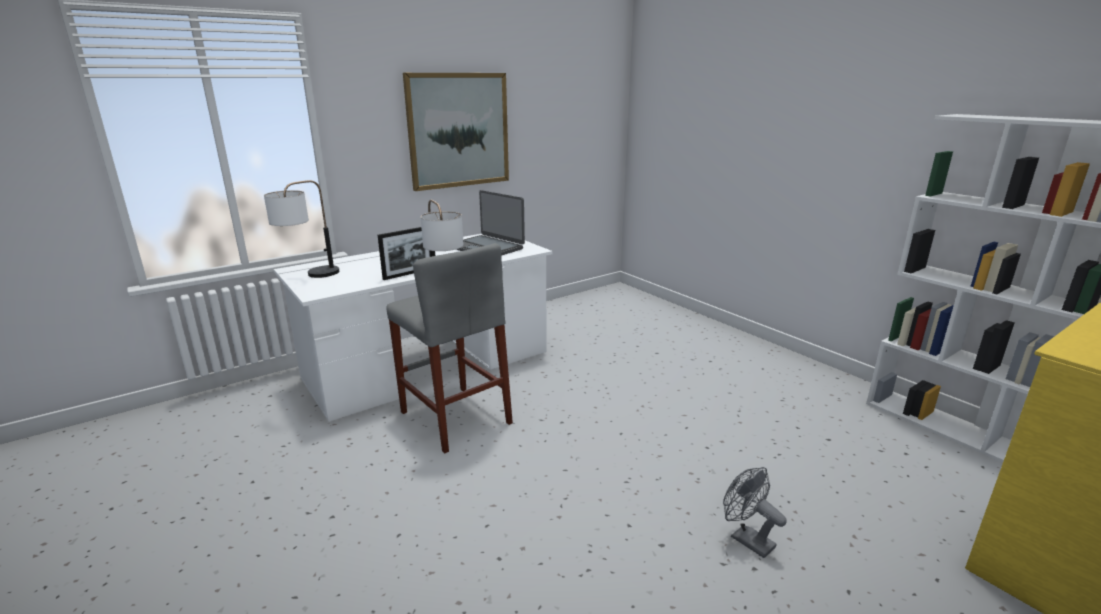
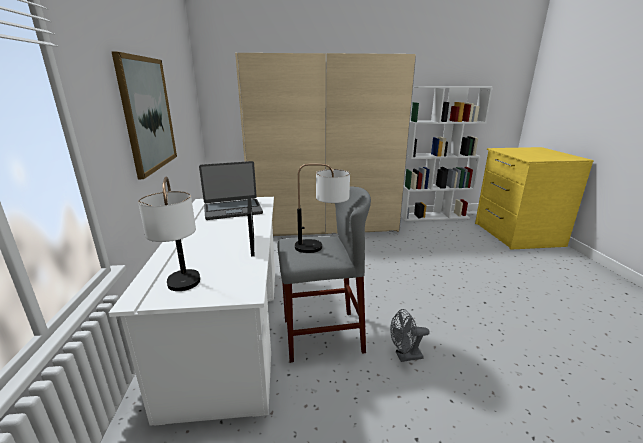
camera: 60 degrees left, 0 degrees up
grey fan [723,467,787,558] -> grey fan moved to [390,309,429,362]
none -> beige wardrobe [235,53,416,236]

